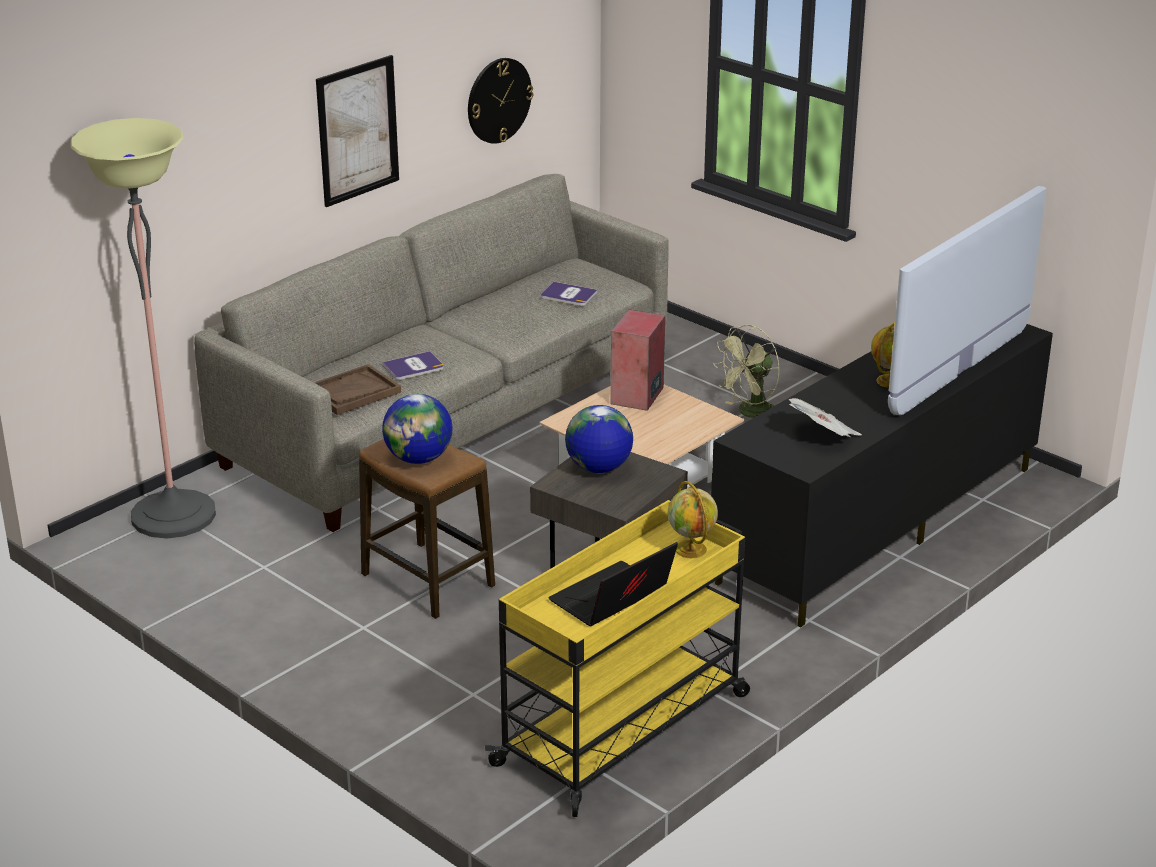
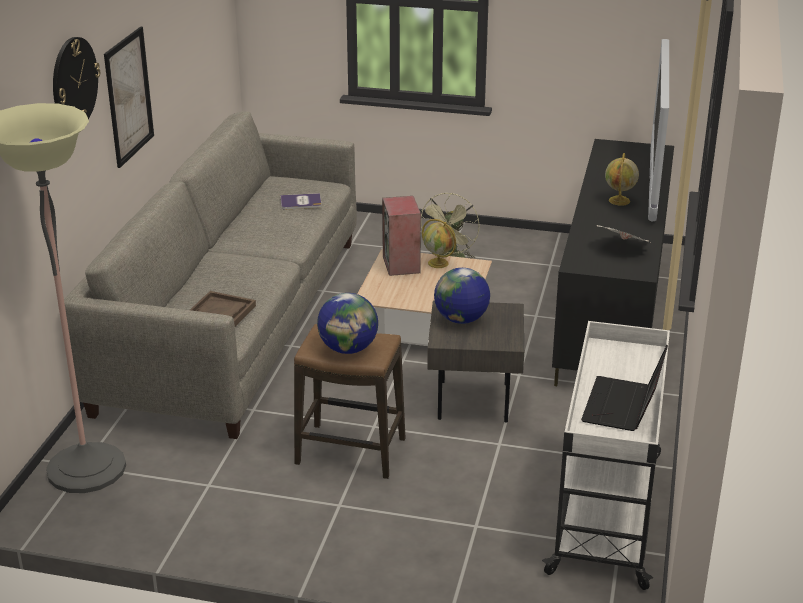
camera: 30 degrees left, 0 degrees up
book [382,351,444,380] -> none
wall clock [468,58,533,144] -> wall clock moved to [53,37,100,119]
yellow cart [485,500,750,817] -> white cart [542,321,670,590]
globe [668,481,718,558] -> globe moved to [422,219,456,268]

